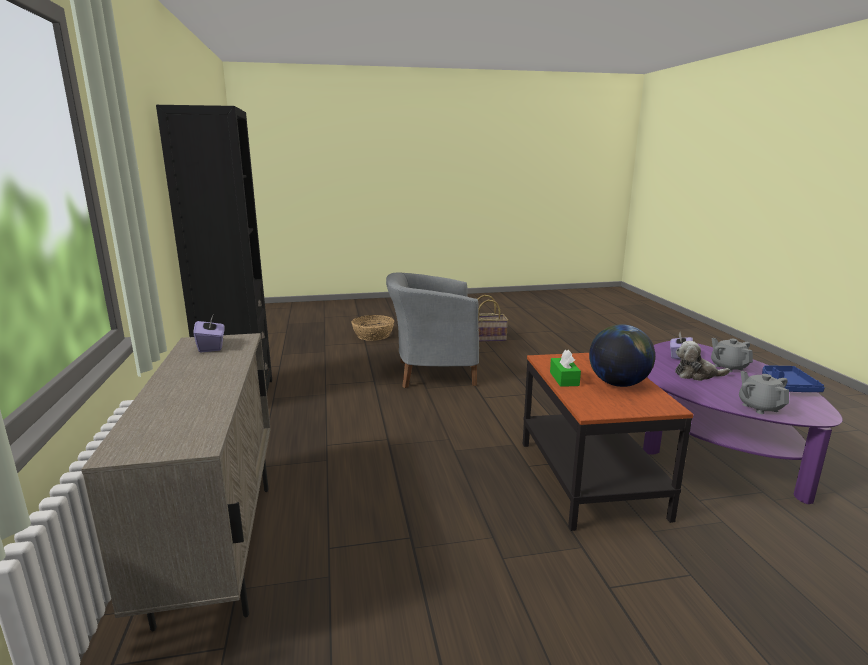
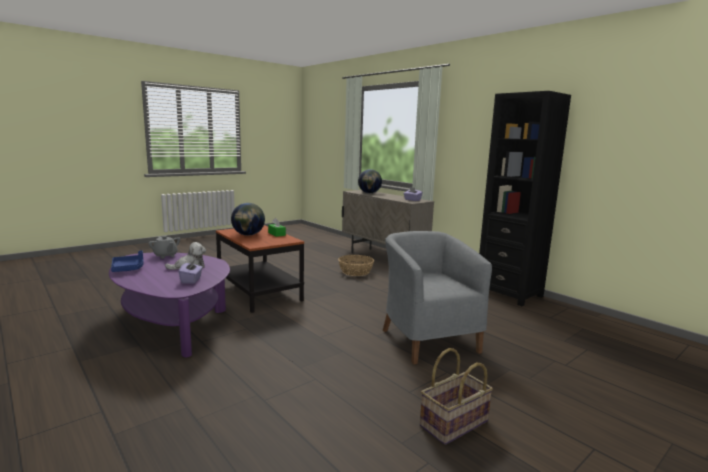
camera: 150 degrees right, 5 degrees down
basket [352,315,394,341] -> basket moved to [338,255,374,276]
grey armchair [386,272,479,388] -> grey armchair turned 75 degrees counterclockwise [383,231,492,364]
grey teapot [711,338,753,372] -> none
none -> globe [358,169,382,193]

